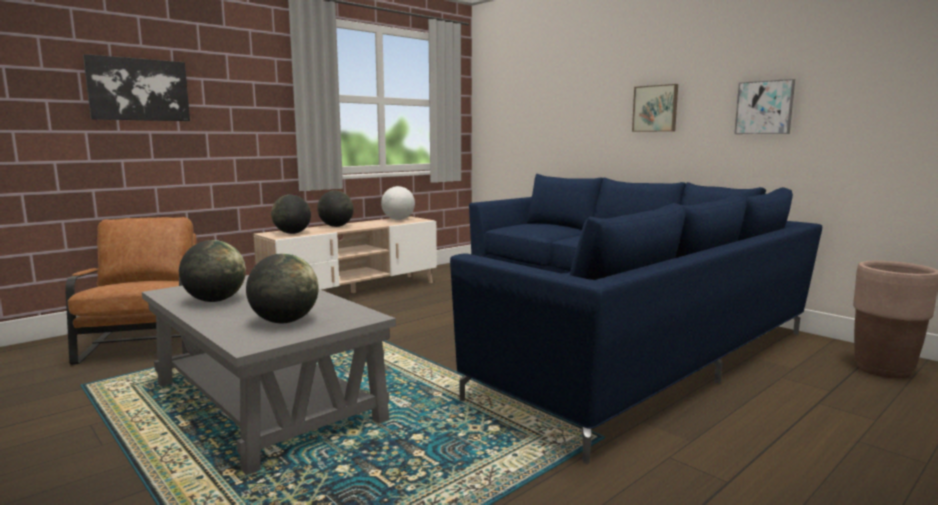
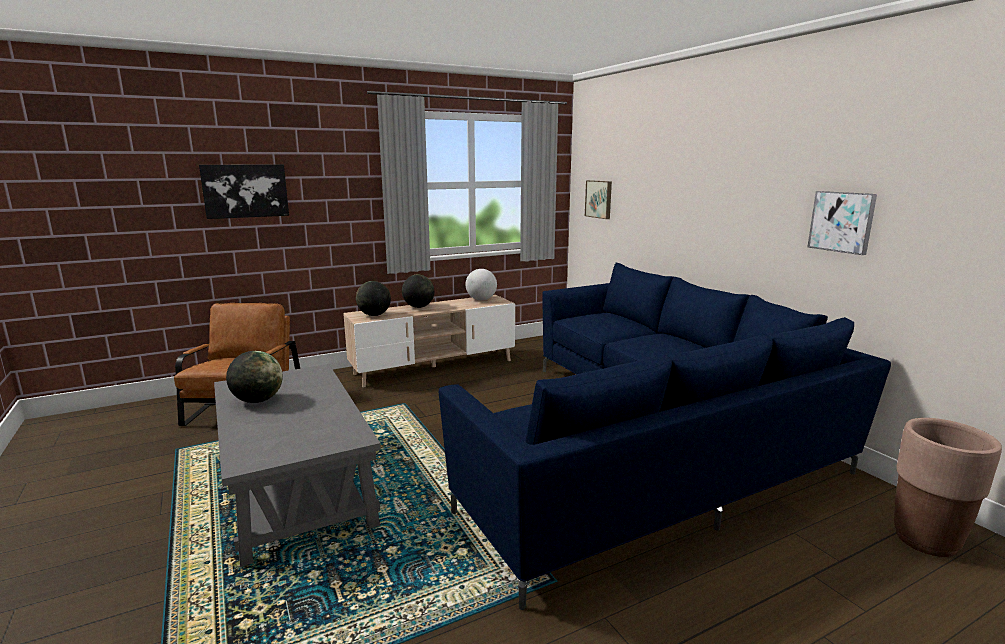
camera: 15 degrees right, 5 degrees up
globe [246,253,319,323] -> none
picture [632,84,678,132] -> picture moved to [585,180,612,219]

